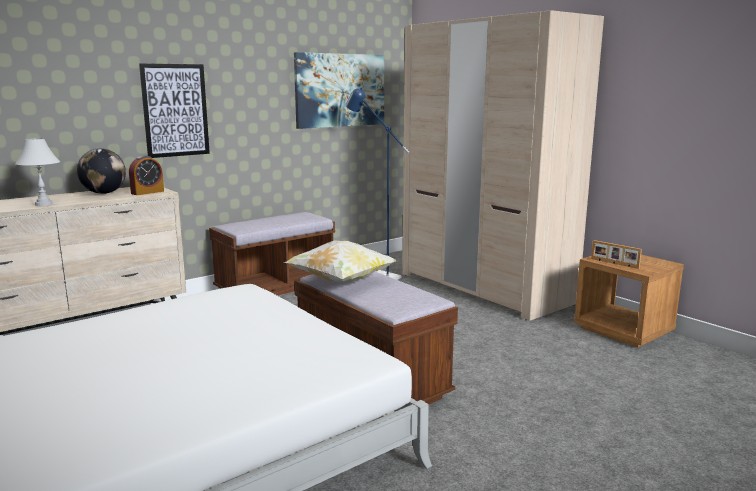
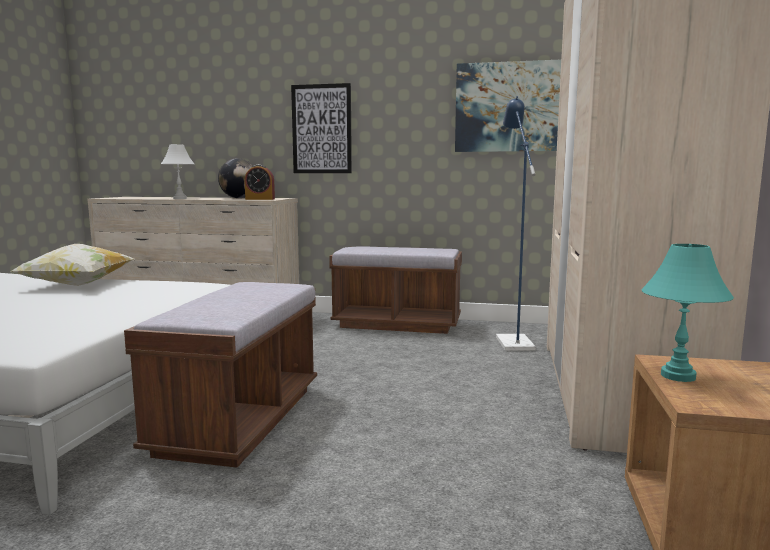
camera: 50 degrees right, 5 degrees down
pillow [284,240,397,282] -> pillow moved to [11,244,134,286]
picture frame [591,240,642,269] -> turquoise table lamp [641,244,734,382]

